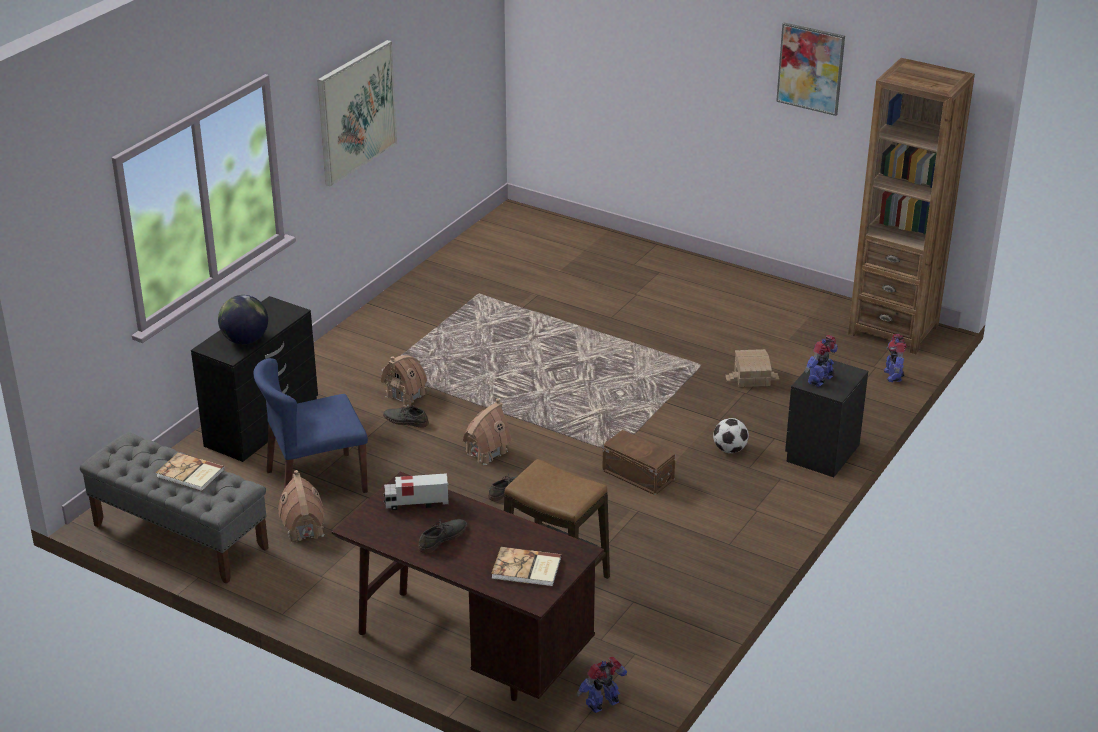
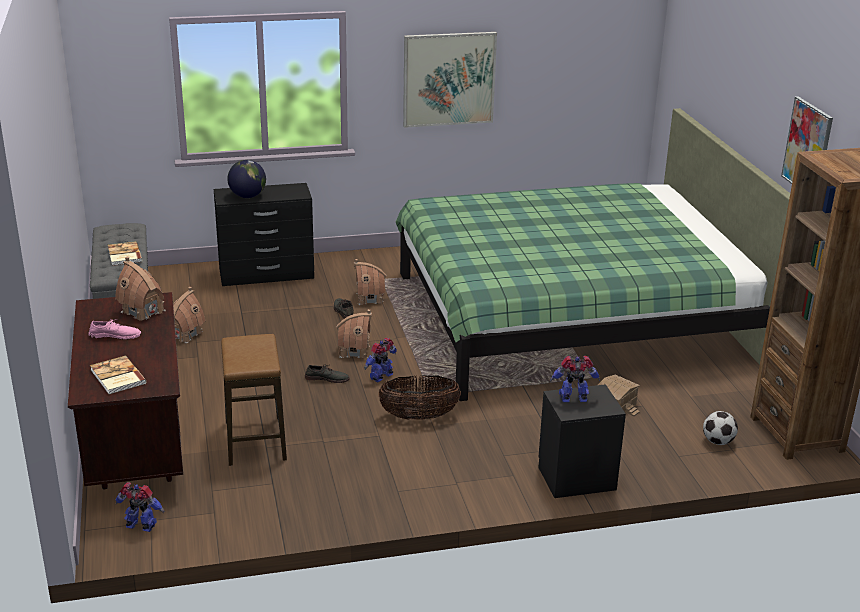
camera: 45 degrees right, 5 degrees down
blue chair [254,358,368,493] -> none
toy truck [383,473,449,510] -> toy house [115,257,166,322]
grey shoe [418,519,467,553] -> pink shoe [89,319,141,339]
brown storage box [602,430,676,495] -> basket [378,375,461,420]
football [713,418,749,453] -> football moved to [703,411,738,445]
toy robot [884,334,907,382] -> toy robot moved to [364,338,397,382]
none -> green bed [396,108,790,401]

